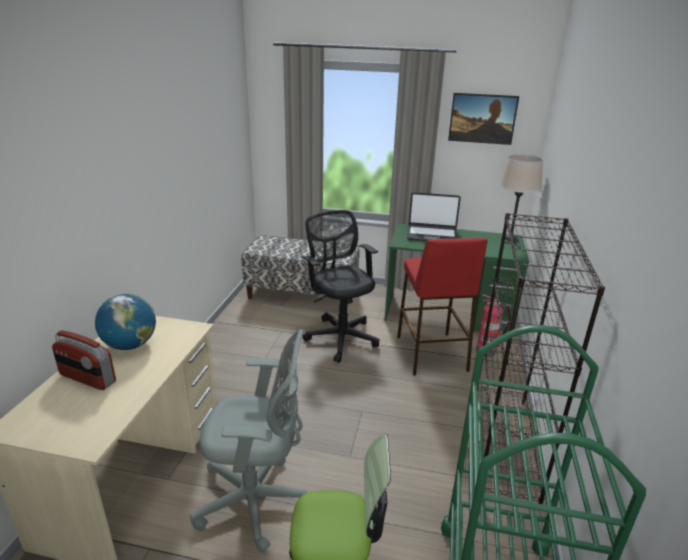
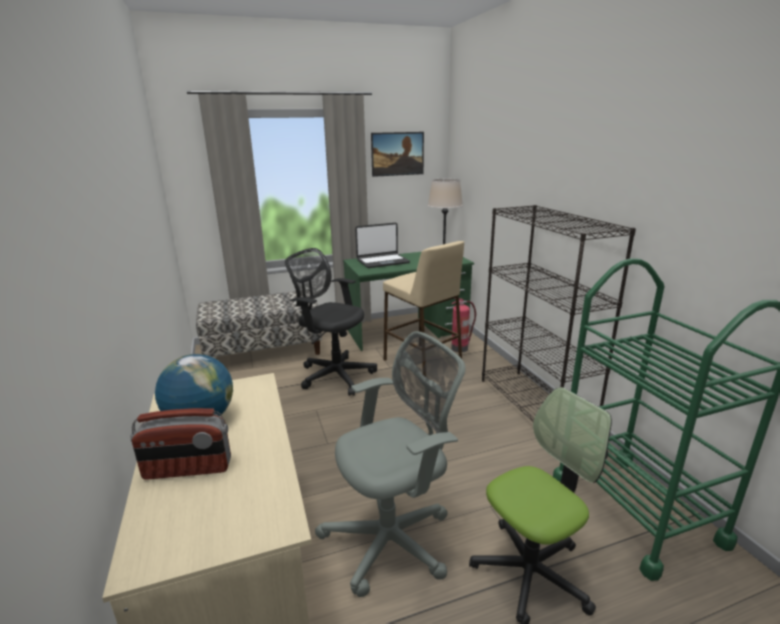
camera: 30 degrees left, 5 degrees down
red stool [397,238,488,375] -> beige stool [383,241,464,367]

